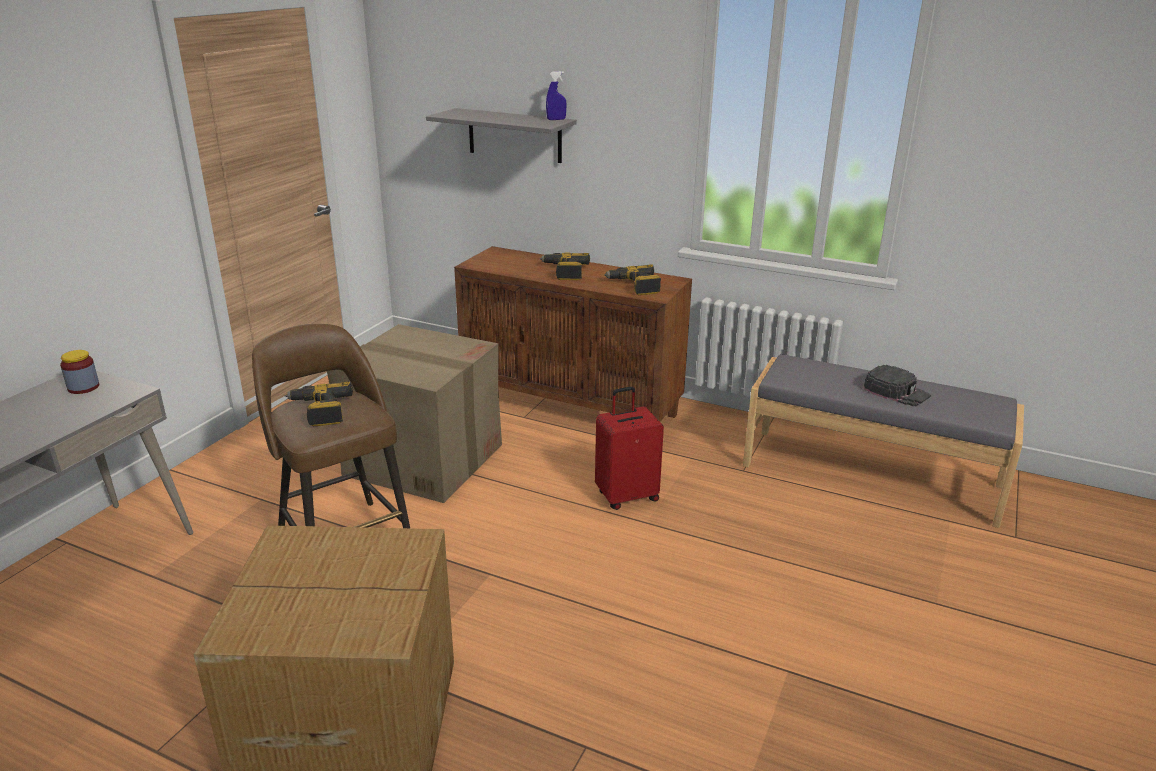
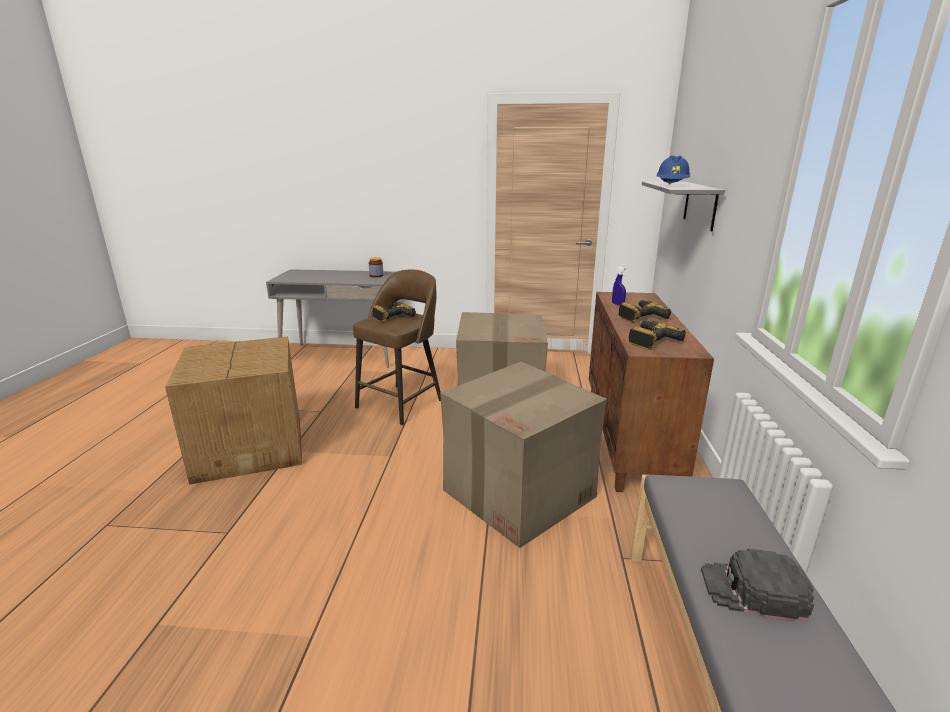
camera: 70 degrees right, 5 degrees down
blue spray bottle [546,71,567,120] -> blue spray bottle moved to [612,266,627,306]
red suitcase [595,387,664,510] -> cardboard box [440,362,607,548]
black cap [863,365,931,406] -> black cap turned 75 degrees clockwise [701,549,814,621]
none -> blue hard hat [656,155,691,185]

